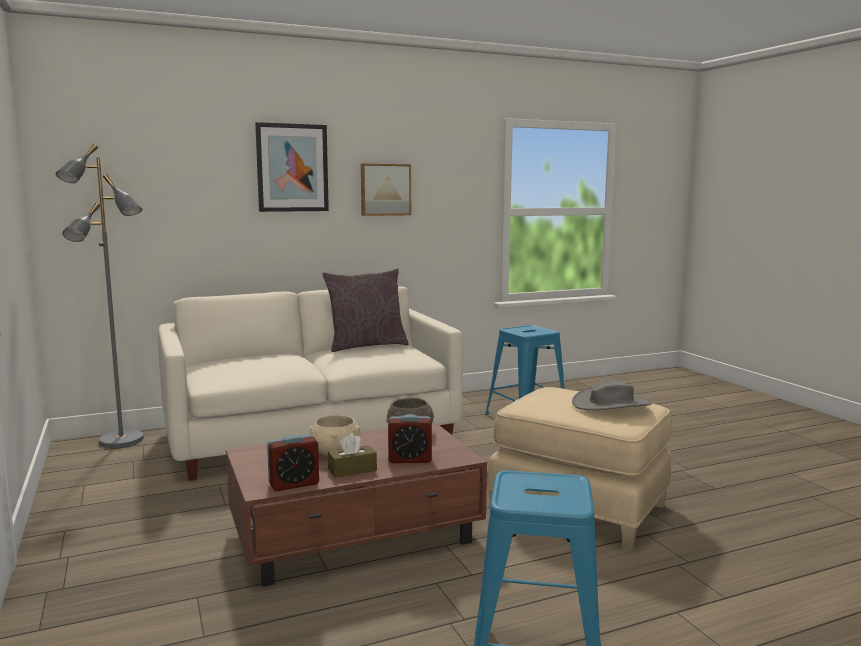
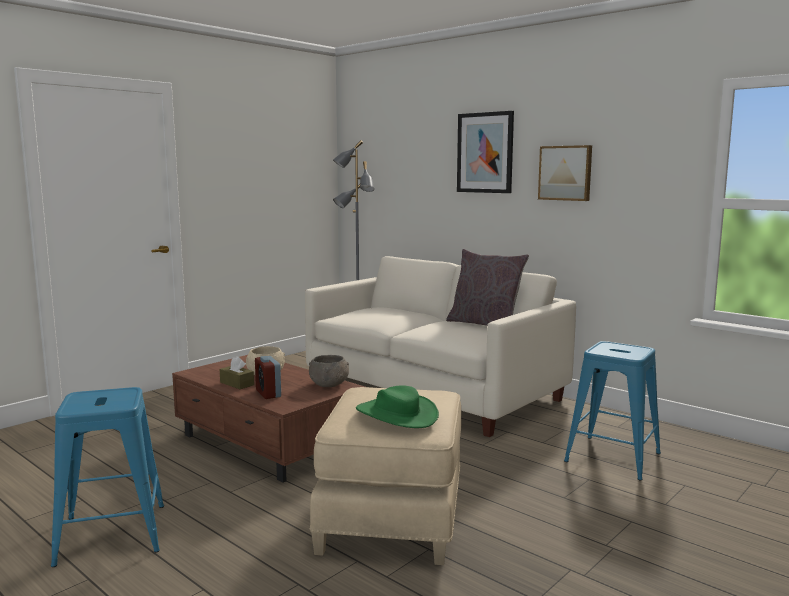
camera: 65 degrees right, 0 degrees up
alarm clock [267,434,319,491] -> none
grey hat [572,378,652,410] -> green hat [356,385,439,428]

